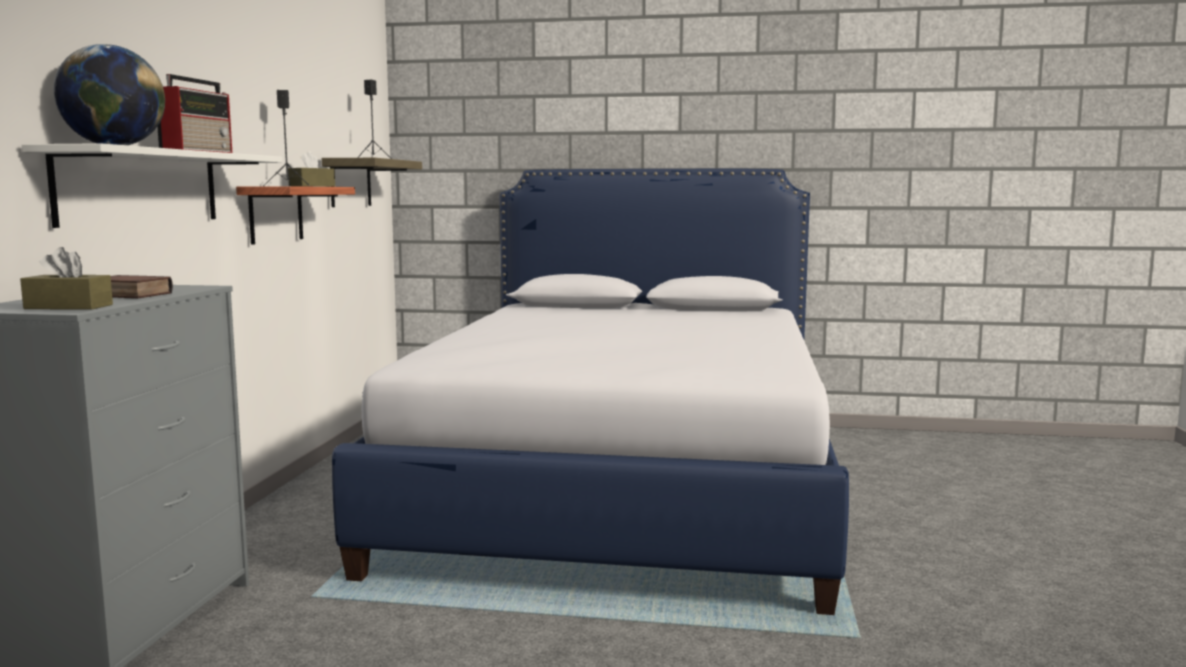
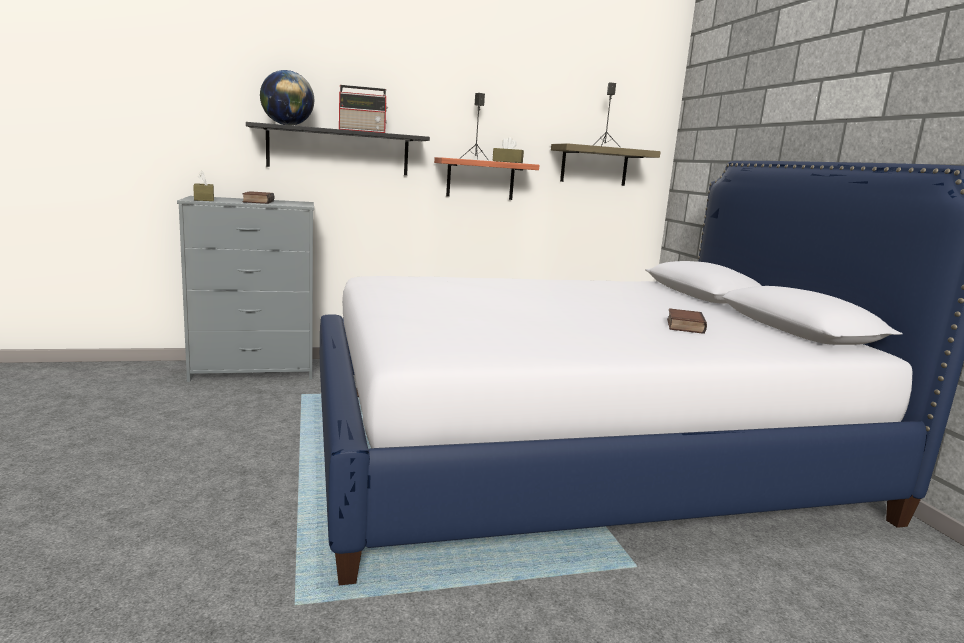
camera: 65 degrees right, 5 degrees up
white shelf [22,143,282,228] -> black shelf [246,122,430,176]
none -> book [667,308,707,334]

